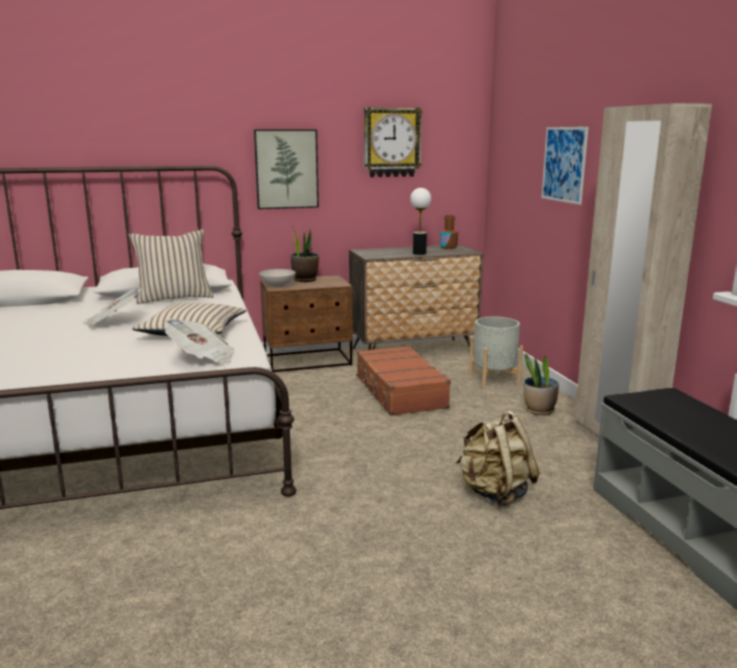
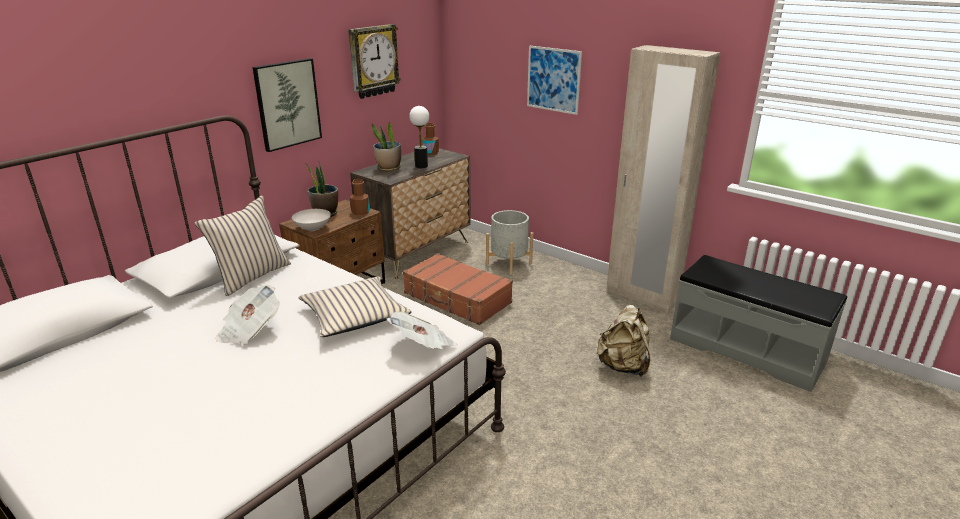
camera: 35 degrees left, 10 degrees up
potted plant [523,353,559,415] -> potted plant moved to [372,122,401,171]
none -> brown bottle [350,179,370,215]

